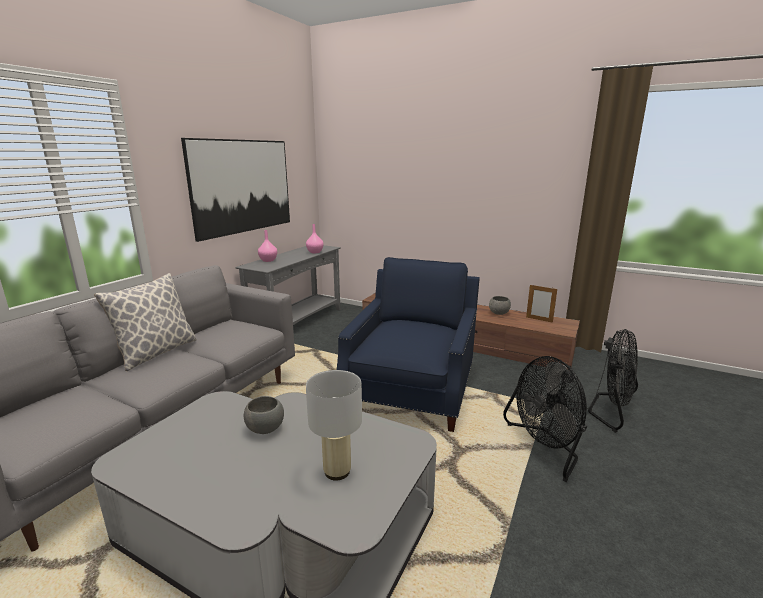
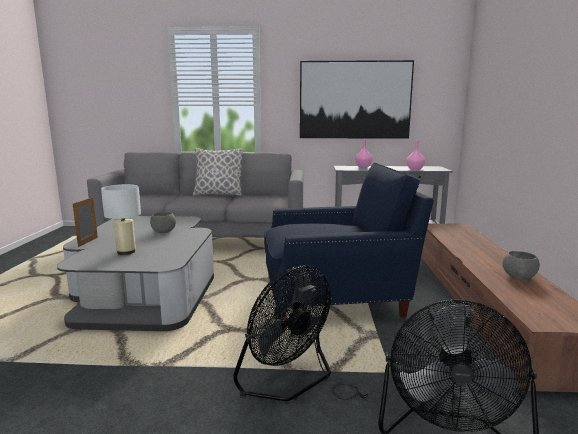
camera: 65 degrees right, 5 degrees down
picture frame [526,284,557,323] -> picture frame moved to [73,197,98,247]

